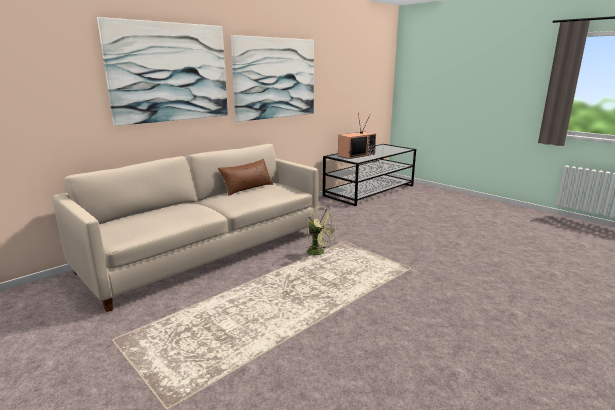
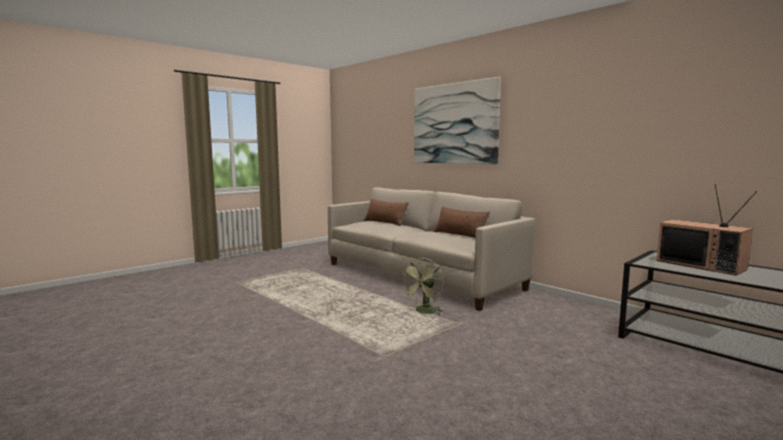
camera: 90 degrees right, 10 degrees down
picture [231,35,314,122] -> none
none -> brown pillow [364,199,409,226]

